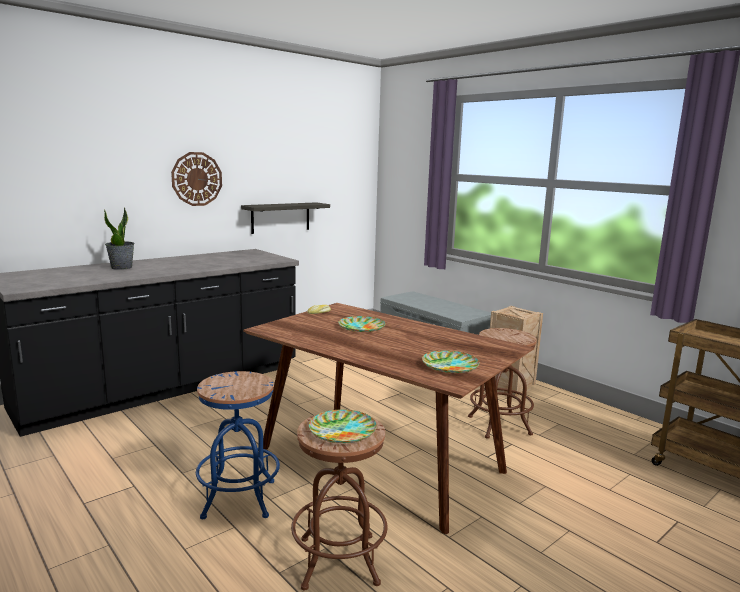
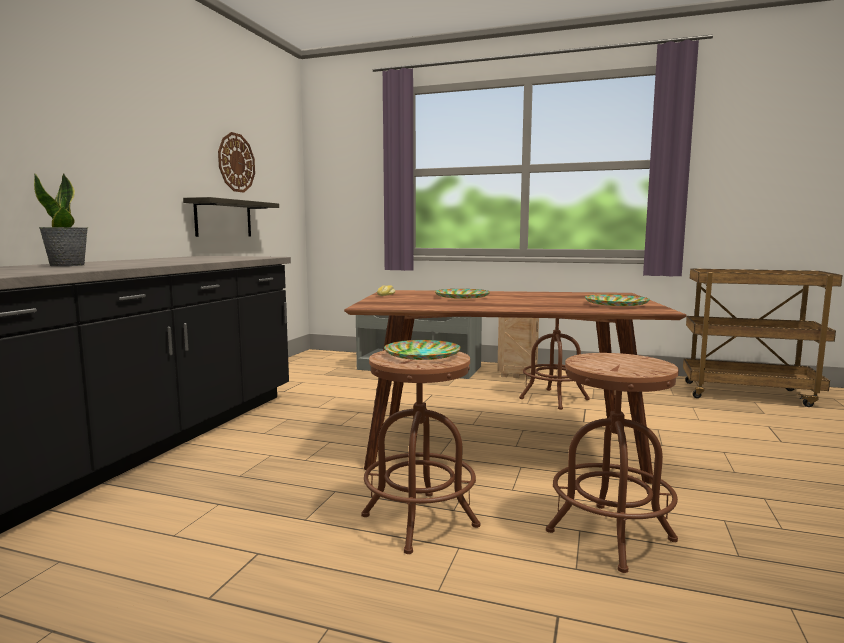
camera: 30 degrees left, 5 degrees down
wall clock [171,152,222,206] -> wall clock moved to [218,132,255,193]
blue stool [196,371,280,519] -> brown stool [361,350,480,554]
plate [309,409,377,443] -> plate moved to [384,340,461,360]

